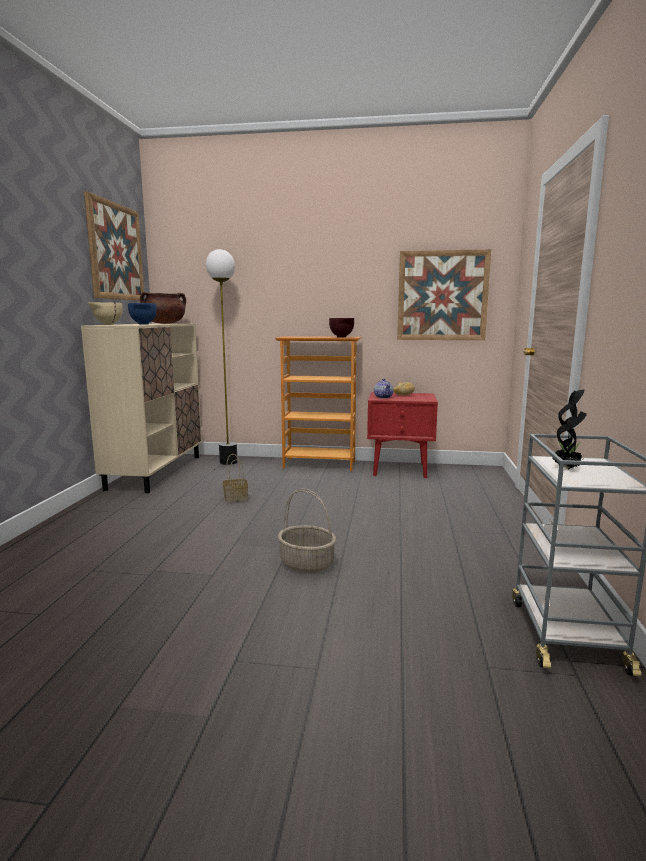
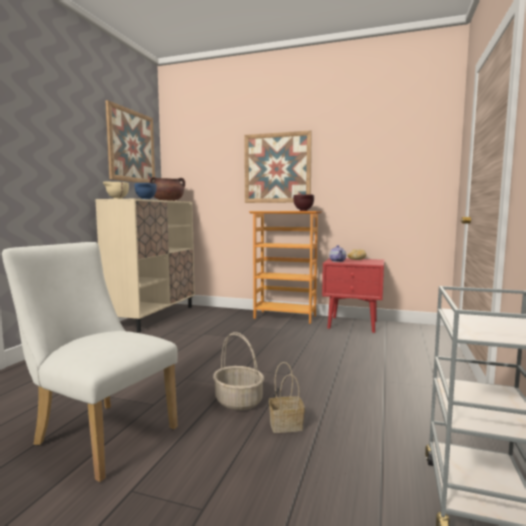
camera: 10 degrees right, 5 degrees down
floor lamp [206,249,237,465] -> none
basket [223,454,248,502] -> basket moved to [269,362,305,433]
picture [397,249,491,340] -> picture moved to [244,130,312,203]
potted plant [552,389,587,470] -> none
none -> white chair [2,242,178,482]

